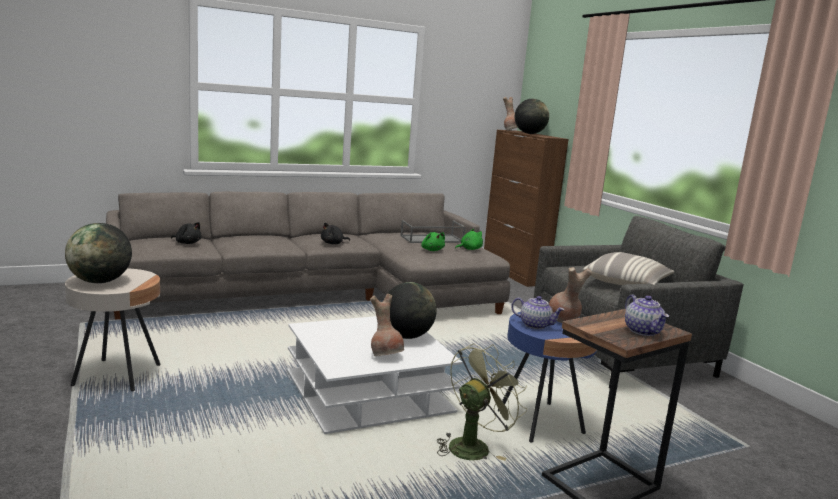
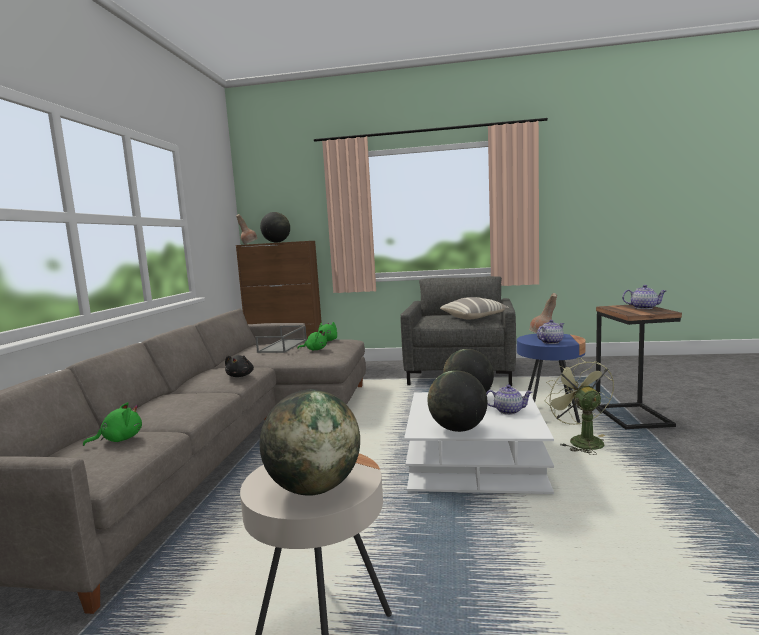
camera: 55 degrees left, 5 degrees down
black plush toy [171,222,202,244] -> green plush toy [83,402,142,446]
brown vase [370,294,404,356] -> teapot [486,385,533,415]
none -> globe [428,370,488,432]

